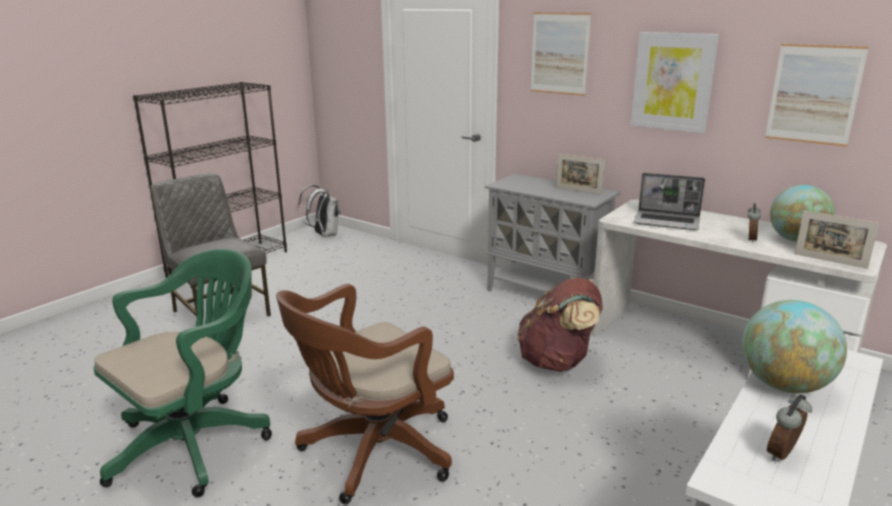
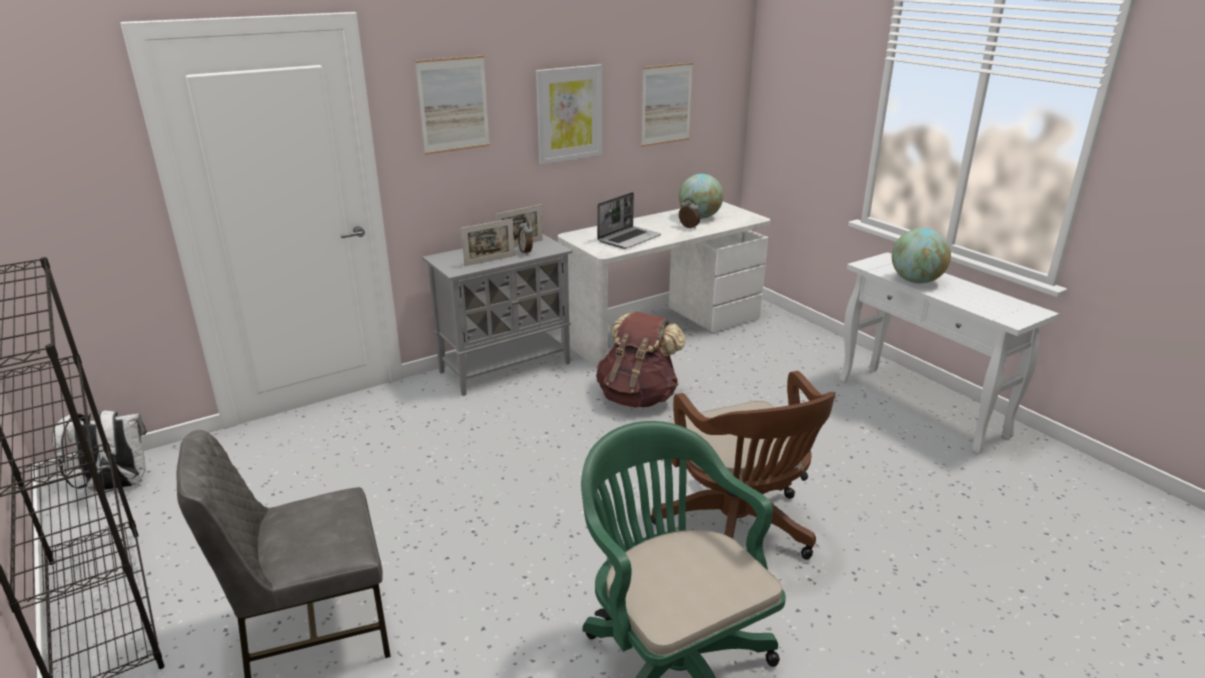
camera: 70 degrees left, 5 degrees up
alarm clock [767,394,812,461] -> alarm clock moved to [518,220,533,255]
picture frame [795,211,879,269] -> picture frame moved to [461,219,515,266]

